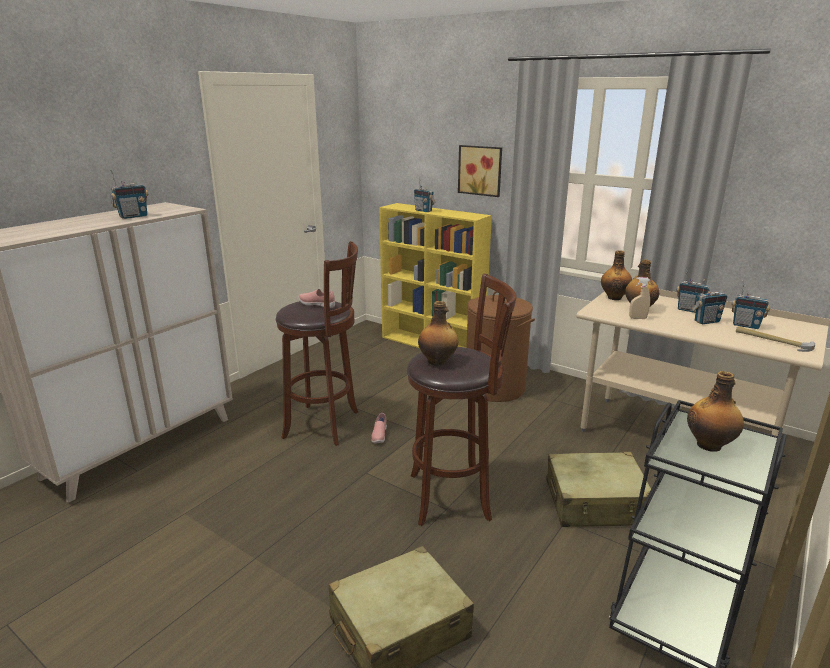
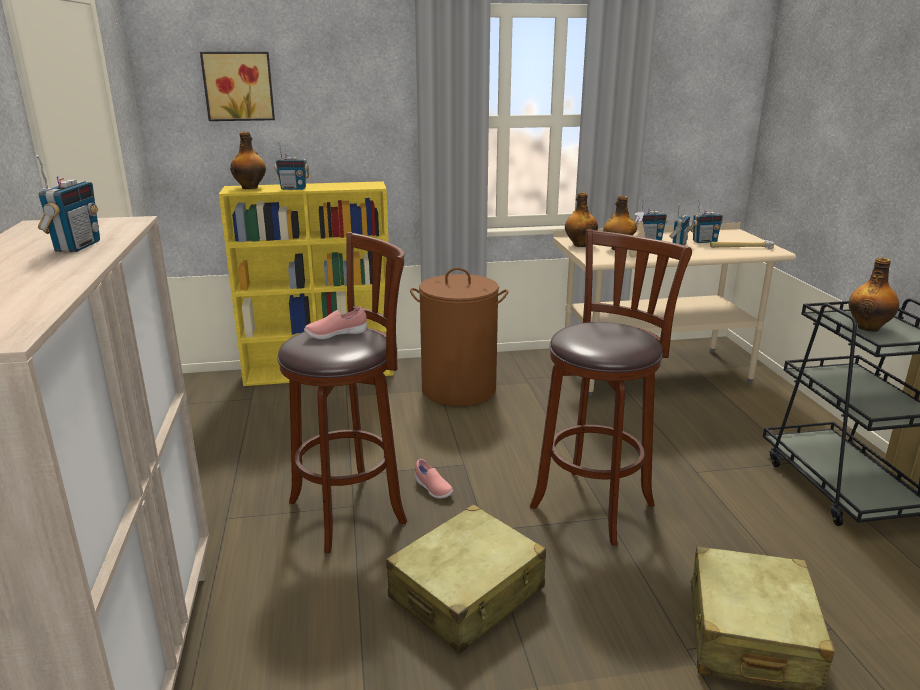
camera: 45 degrees left, 0 degrees up
bottle [418,301,458,366] -> bottle moved to [230,132,266,189]
picture [458,145,502,197] -> picture moved to [200,52,275,121]
beige suitcase [546,452,651,527] -> beige suitcase moved to [386,505,546,654]

